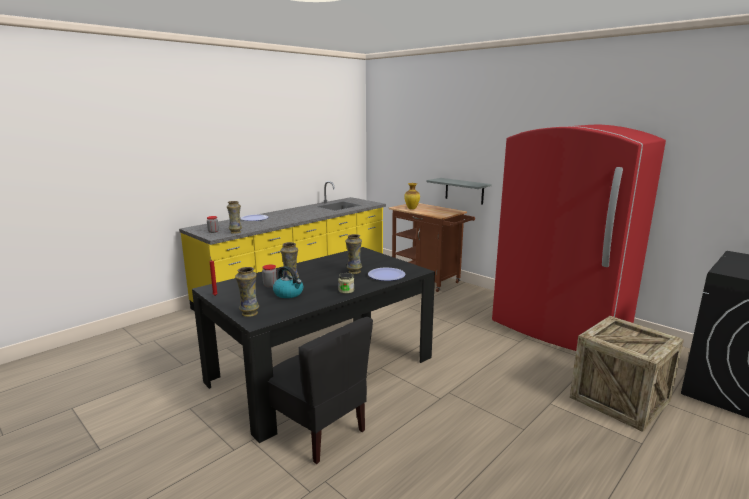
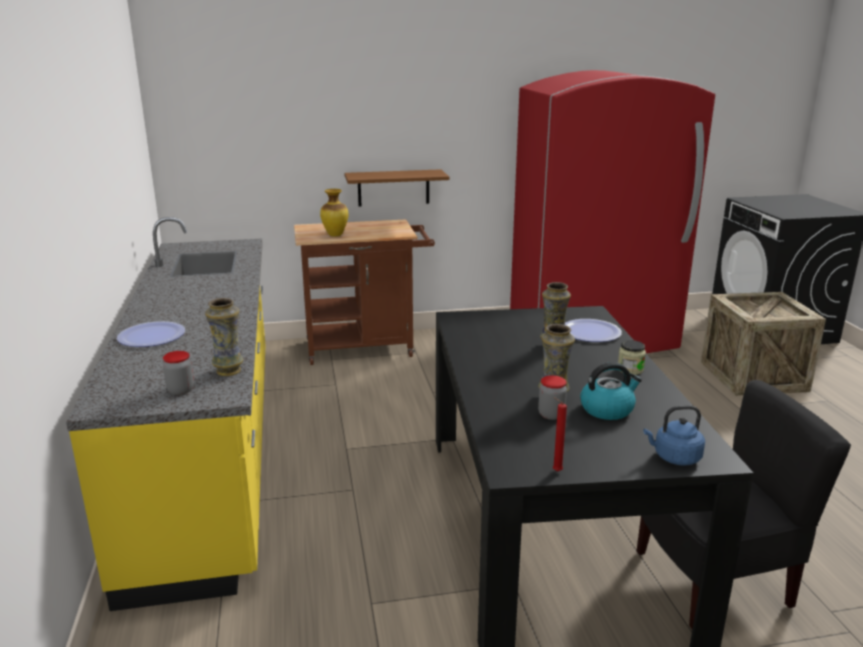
camera: 55 degrees left, 5 degrees up
vase [235,267,259,317] -> blue kettle [643,405,705,466]
grey shelf [426,178,492,205] -> brown shelf [344,169,450,207]

